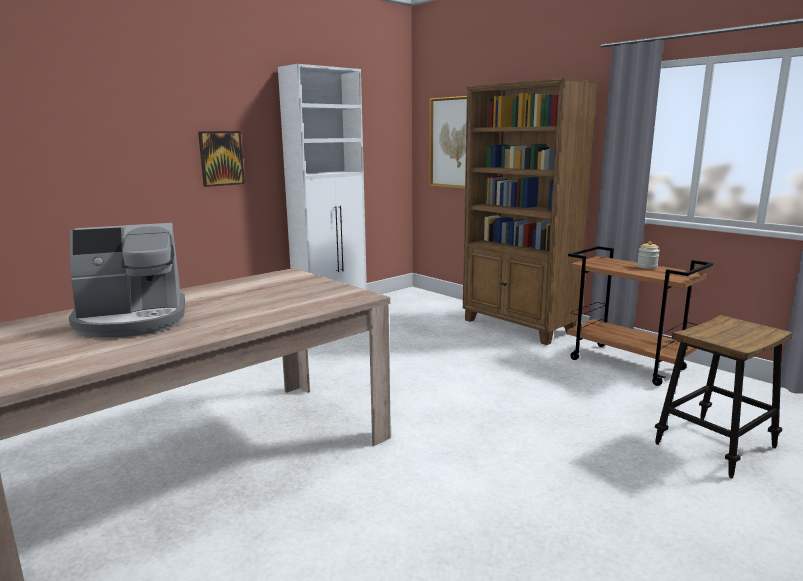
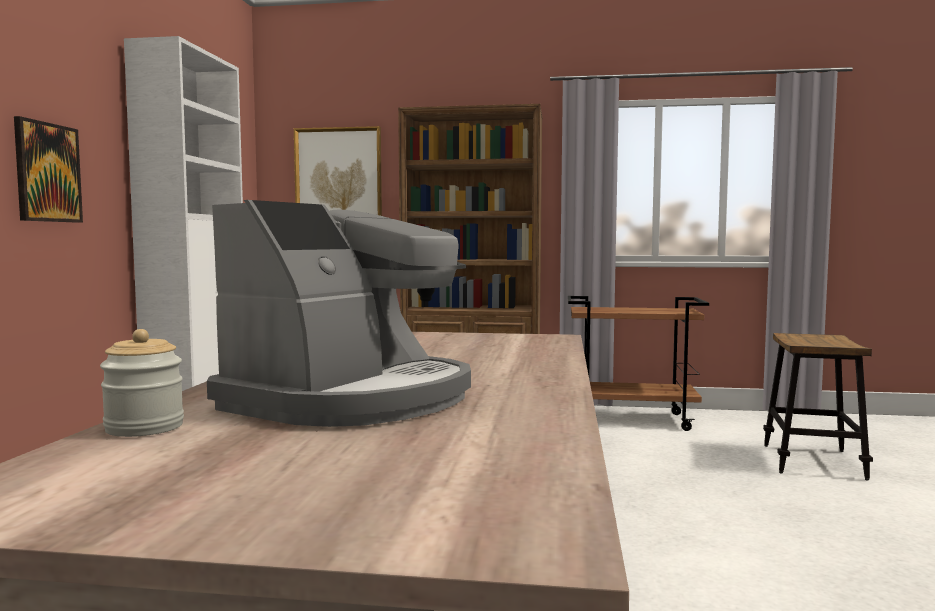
camera: 40 degrees left, 10 degrees down
jar [637,241,660,269] -> jar moved to [100,329,184,437]

